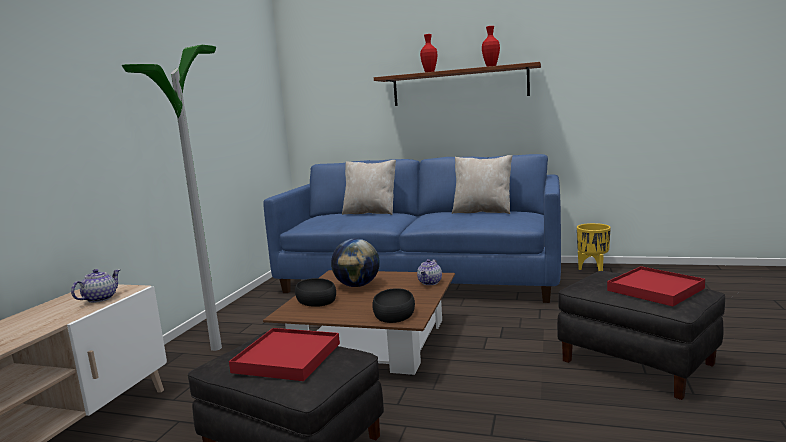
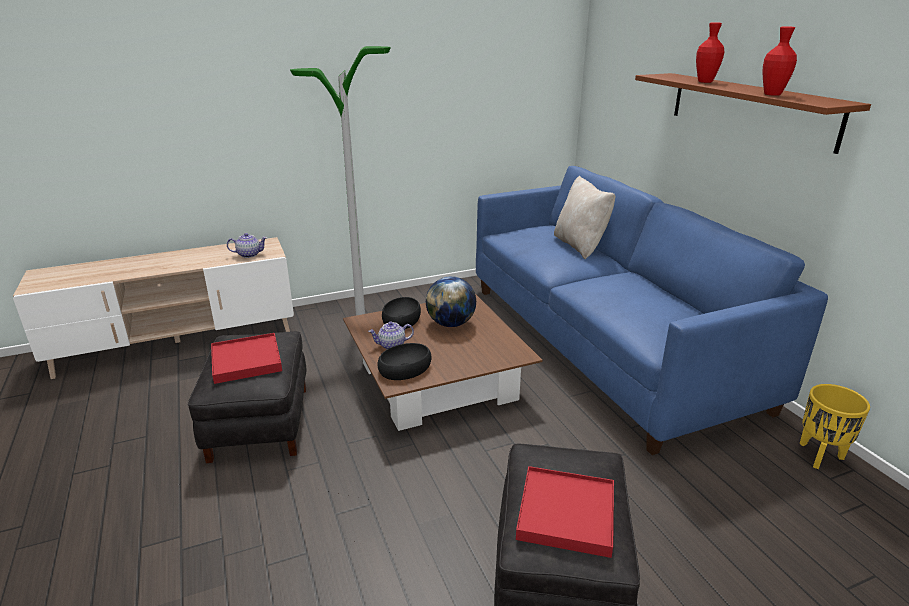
camera: 50 degrees right, 15 degrees up
teapot [417,259,442,285] -> teapot moved to [368,322,414,349]
beige pillow [452,155,512,214] -> none

